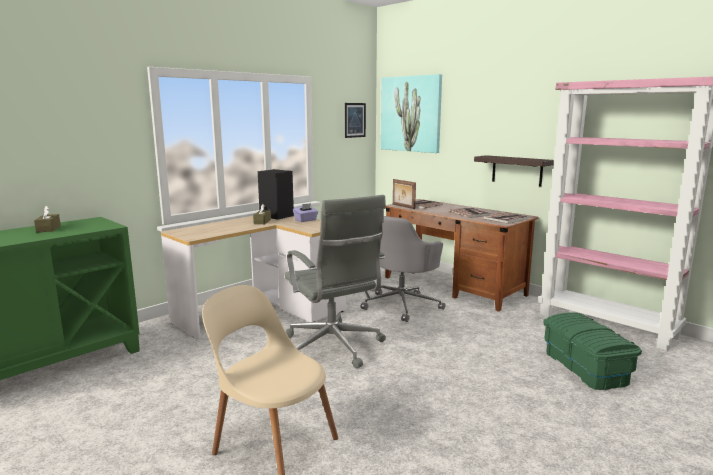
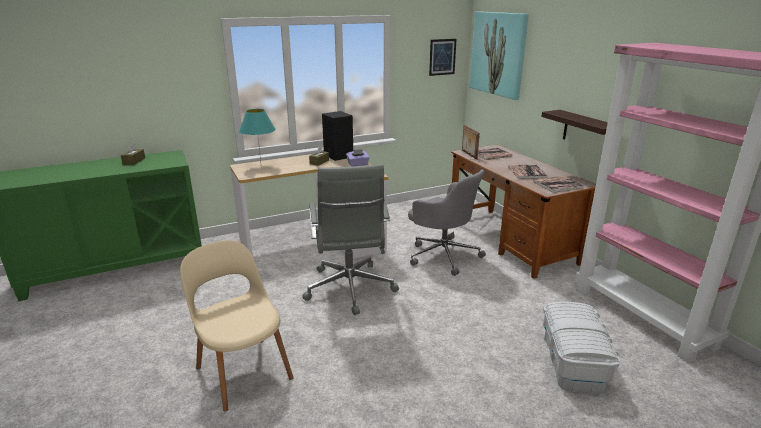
camera: 20 degrees right, 10 degrees up
grey office chair [360,216,445,322] -> grey office chair turned 105 degrees counterclockwise [408,169,486,276]
green storage box [543,312,642,390] -> white storage box [543,302,621,394]
none -> turquoise table lamp [239,109,275,162]

